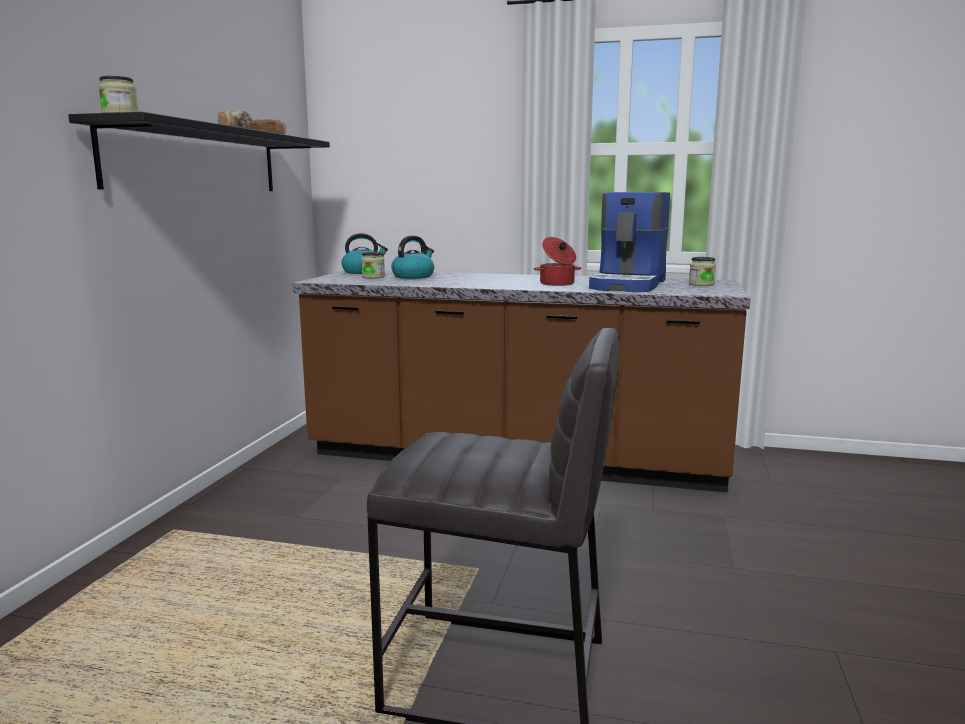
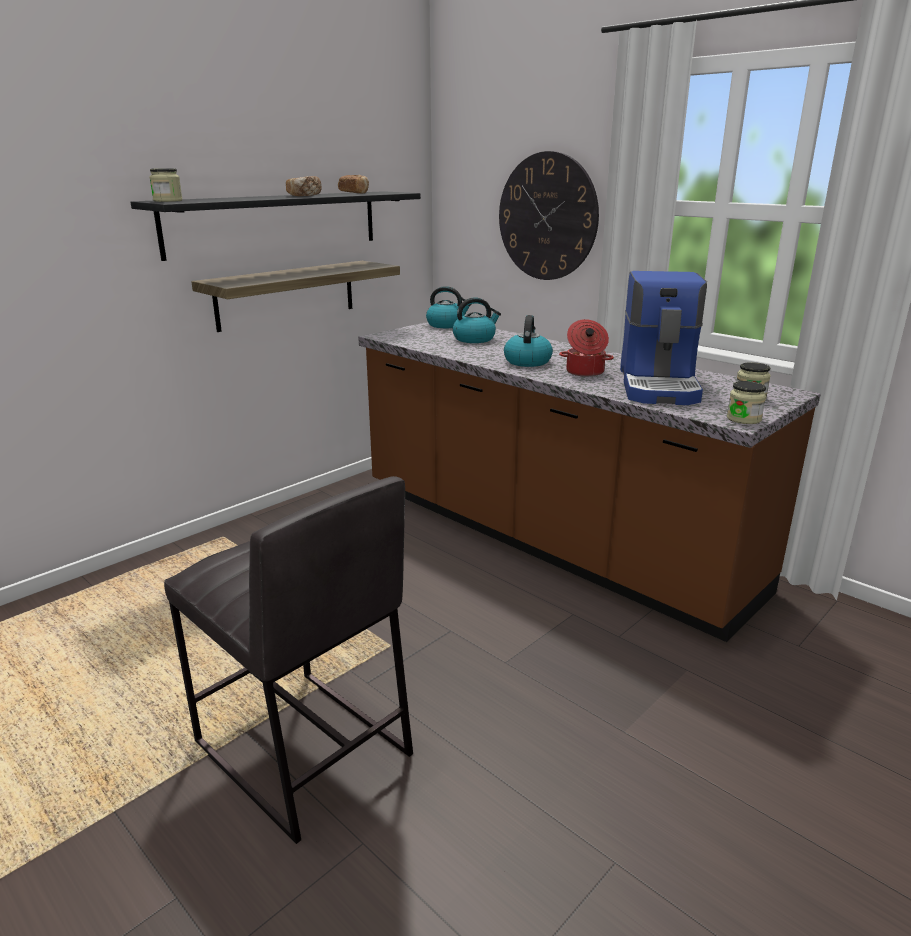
camera: 30 degrees right, 10 degrees up
jar [361,252,385,278] -> jar moved to [727,381,766,424]
coffee machine [589,192,670,292] -> coffee machine turned 45 degrees counterclockwise [620,271,707,405]
none -> shelf [191,261,400,332]
none -> wall clock [499,151,599,280]
none -> kettle [504,315,553,367]

